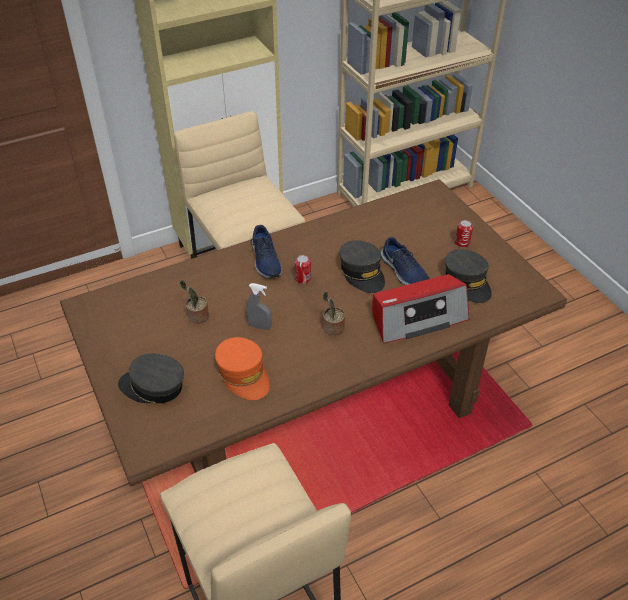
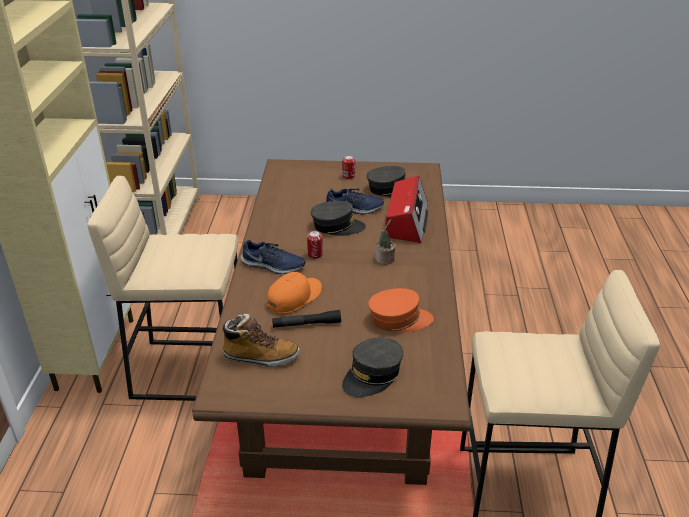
camera: 60 degrees left, 10 degrees down
potted plant [180,280,209,324] -> black flashlight [272,310,341,328]
grey spray bottle [247,283,272,330] -> none
none -> boot [220,314,299,367]
none -> orange cap [267,272,322,314]

